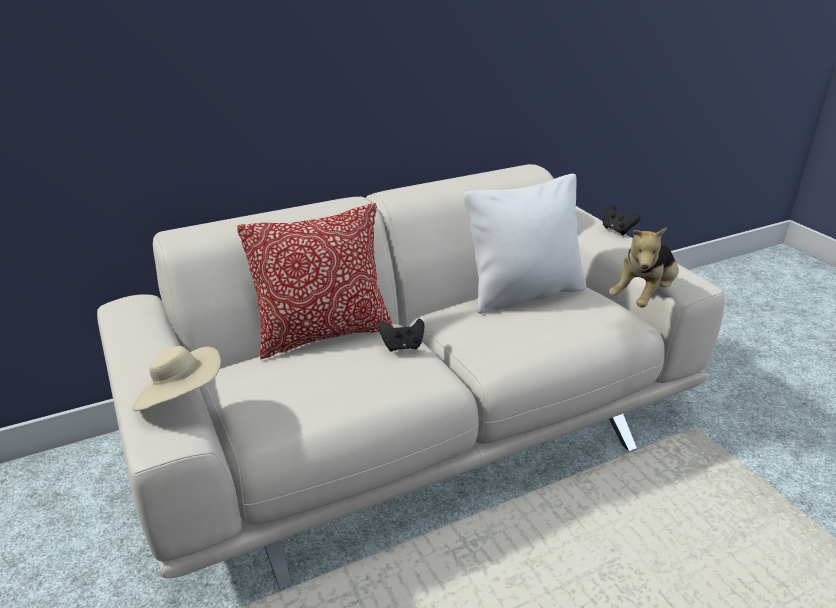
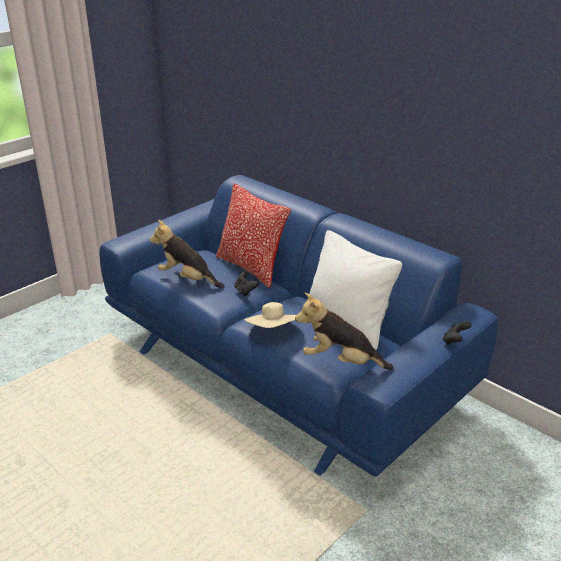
camera: 70 degrees right, 0 degrees up
beige sofa [97,164,725,590] -> blue sofa [99,175,498,476]
beige hat [132,346,221,411] -> beige hat moved to [244,302,296,328]
none -> plush toy [150,220,225,288]

